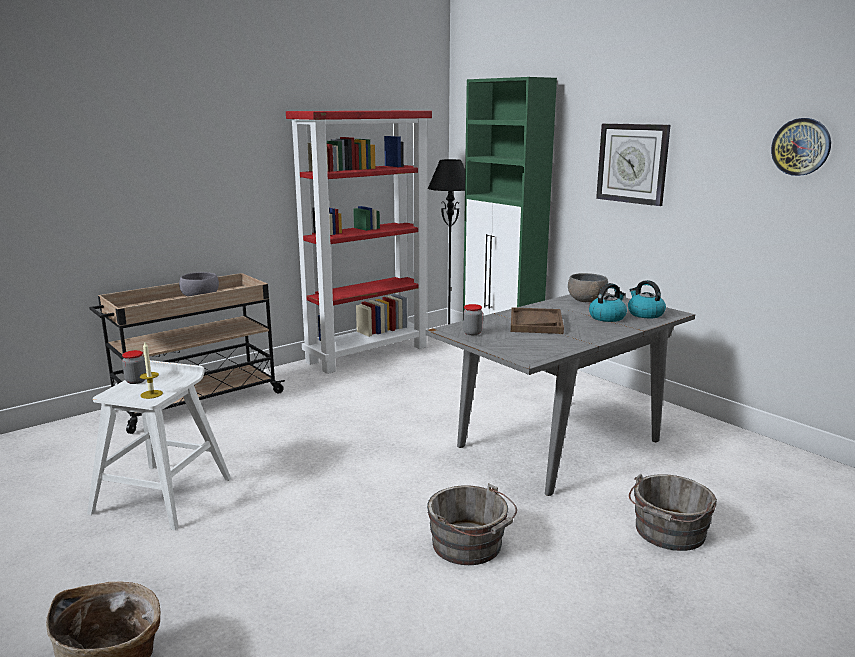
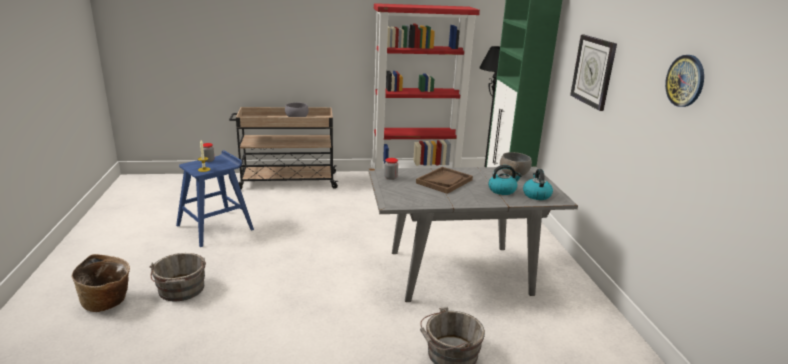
camera: 30 degrees right, 5 degrees up
white stool [87,360,231,530] -> blue stool [176,150,254,247]
grey bucket [427,483,517,565] -> grey bucket moved to [149,253,206,301]

